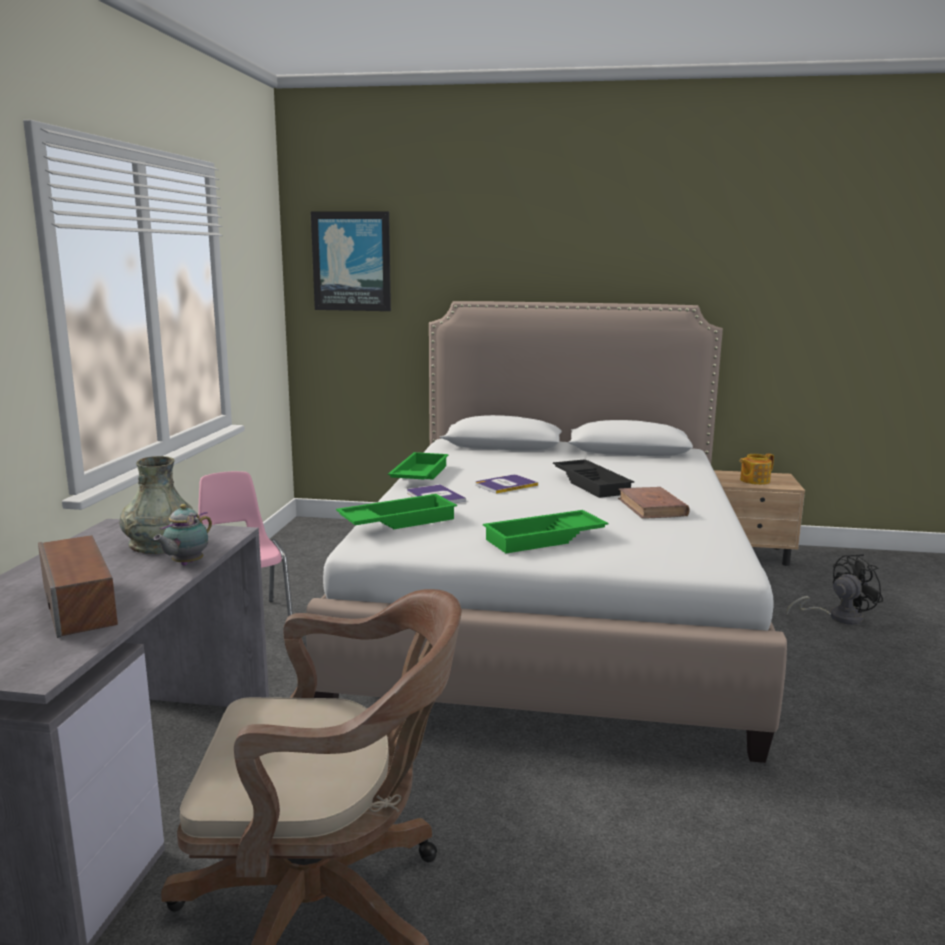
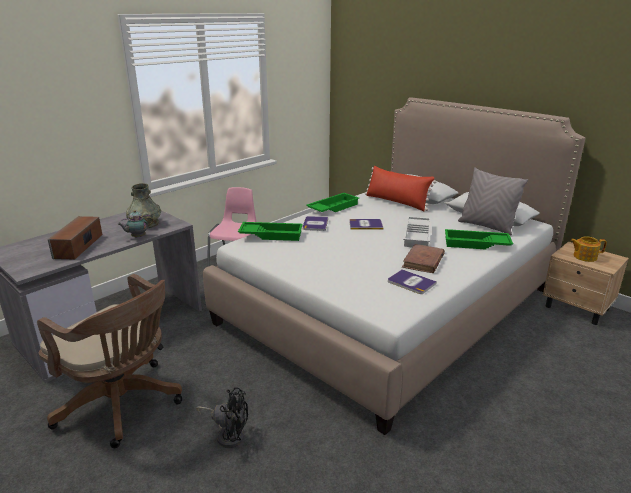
camera: 35 degrees right, 10 degrees up
picture [311,211,391,311] -> none
green tray [483,510,609,553] -> green tray moved to [445,229,513,250]
black tray [553,459,634,498] -> white tray [403,216,431,247]
black fan [787,554,883,625] -> black fan moved to [196,387,248,448]
none -> red pillow [365,166,436,211]
none -> book [388,269,437,294]
none -> grey pillow [458,167,528,235]

